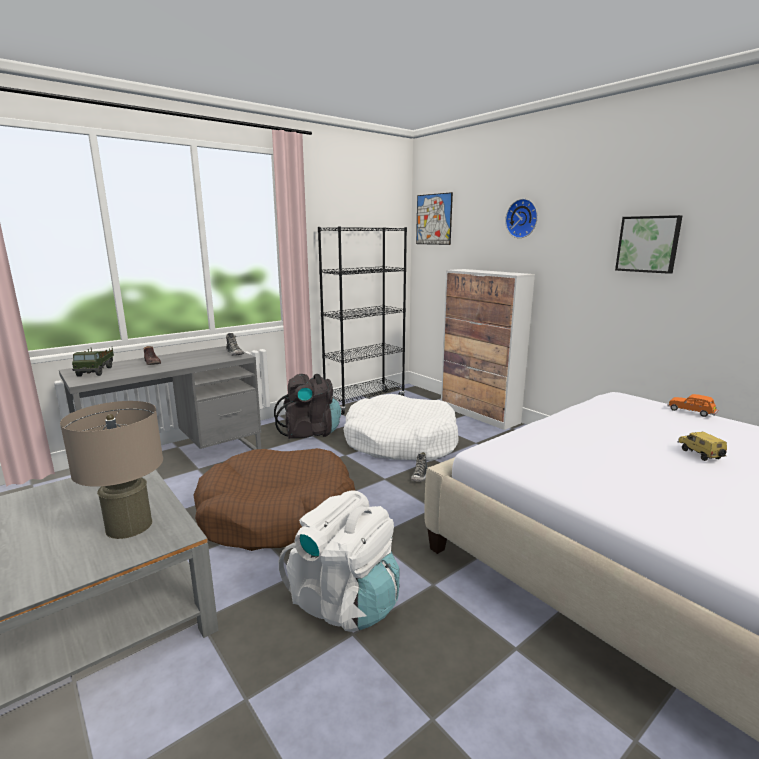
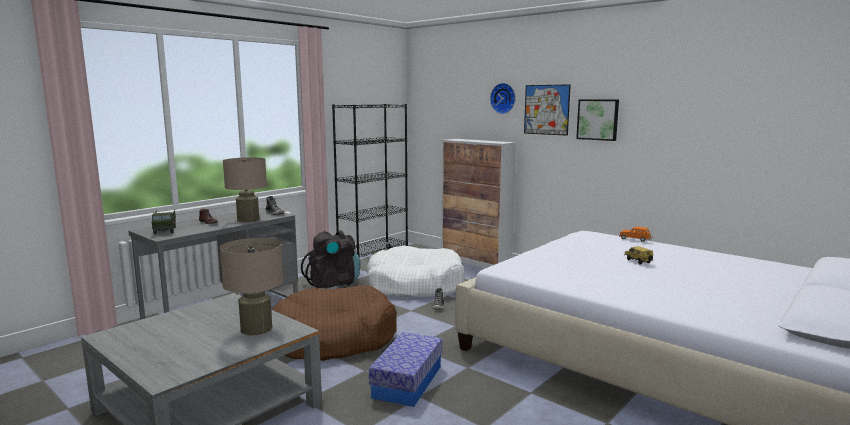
camera: 10 degrees left, 5 degrees down
white backpack [279,491,400,632] -> storage box [369,332,442,407]
picture [416,192,453,245] -> picture moved to [524,84,571,136]
none -> beige table lamp [223,157,267,222]

